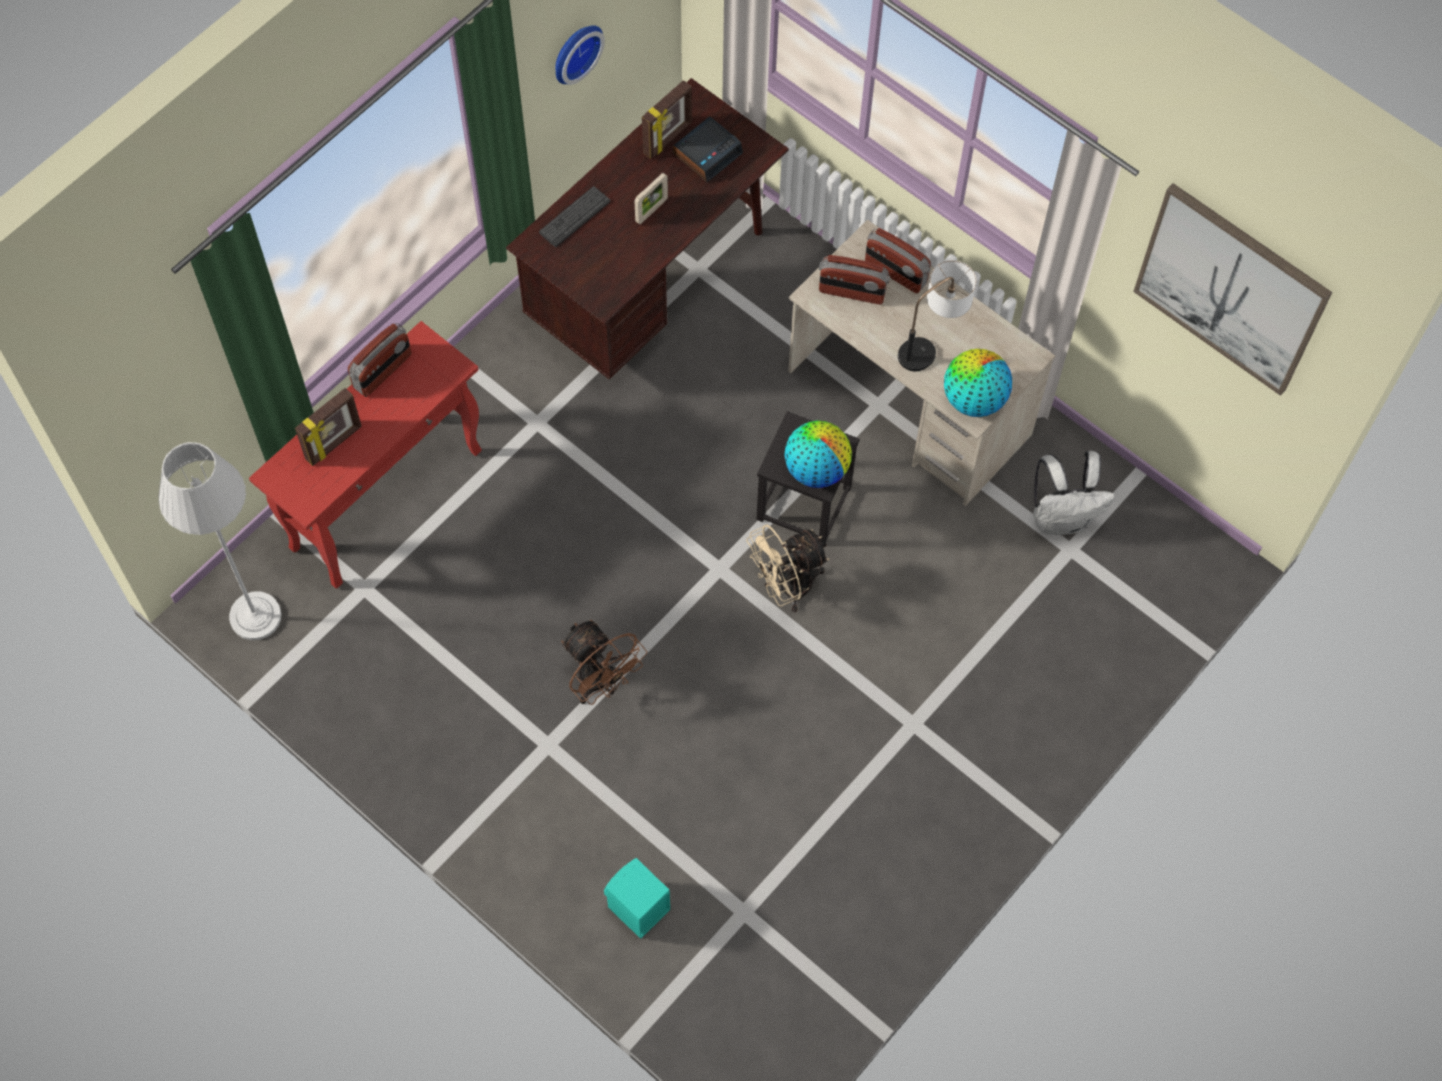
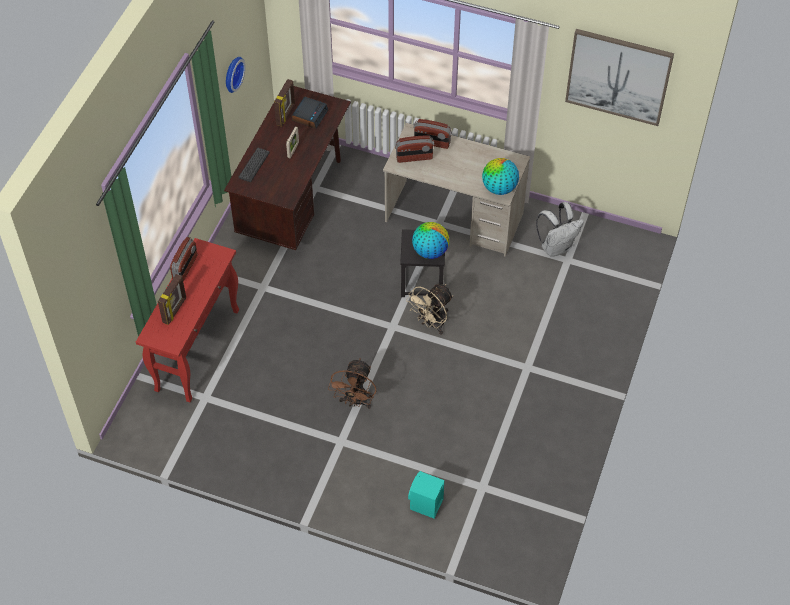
camera: 20 degrees left, 10 degrees down
grey floor lamp [158,442,282,640] -> none
brown fan [561,620,647,705] -> brown fan turned 75 degrees clockwise [328,358,377,409]
table lamp [898,260,976,371] -> none

